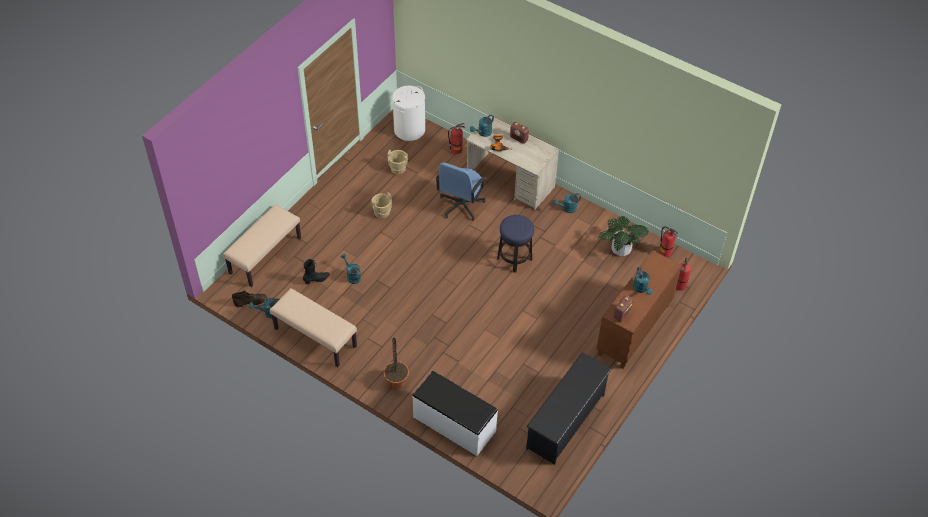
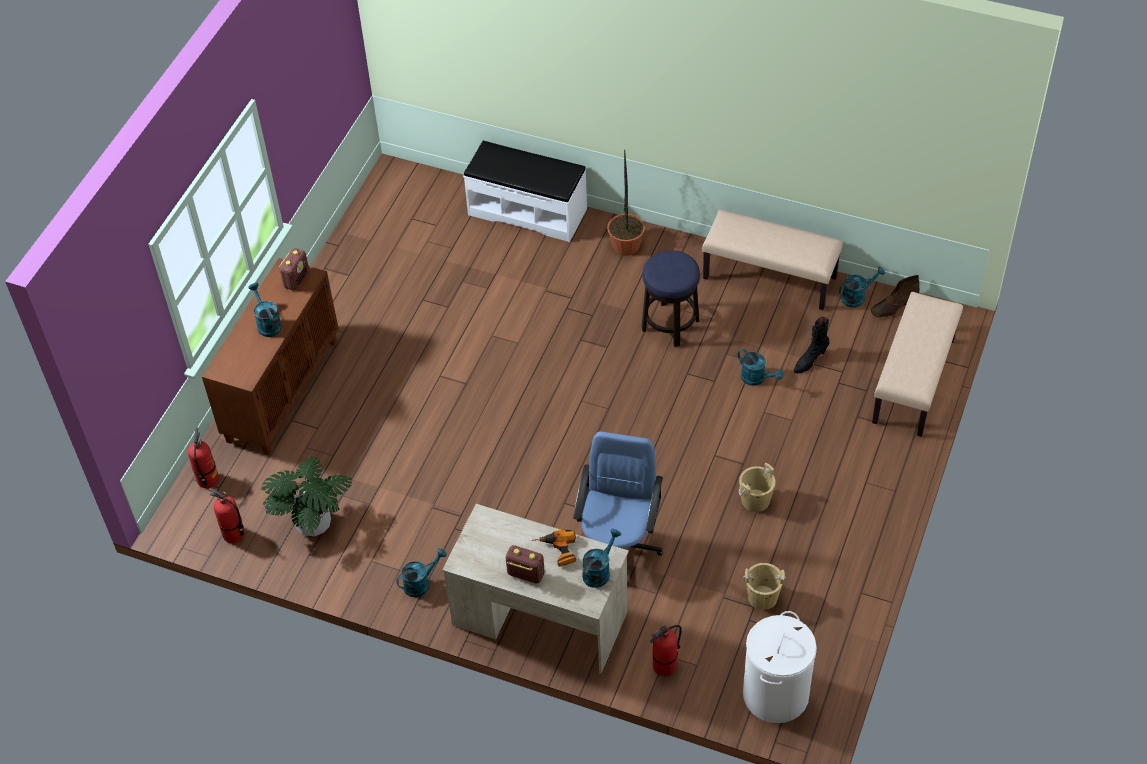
camera: 170 degrees right, 0 degrees up
stool [497,215,534,272] -> stool moved to [641,251,700,347]
black shoe rack [526,352,612,465] -> none

